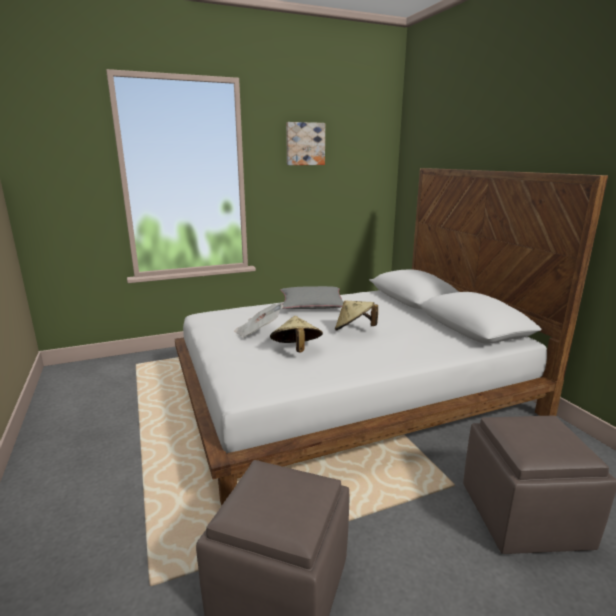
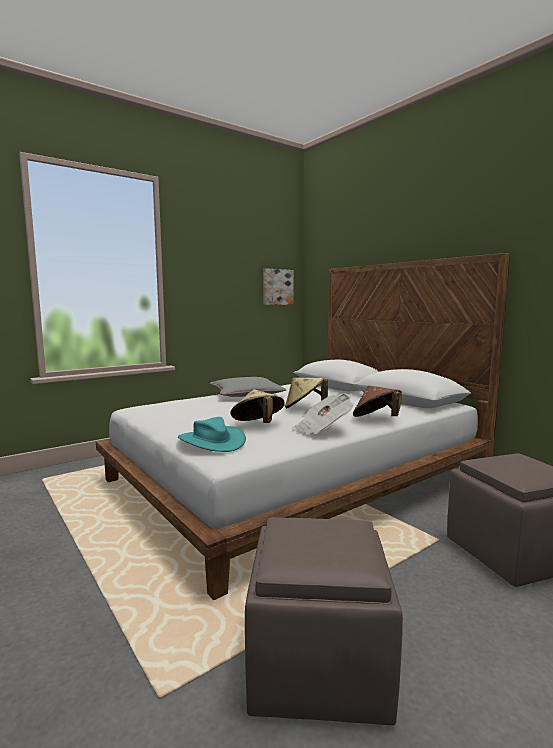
camera: 15 degrees left, 10 degrees down
newspaper [235,304,283,338] -> newspaper moved to [292,393,353,434]
picture [286,122,325,165] -> picture moved to [263,268,294,305]
none -> turquoise hat [178,417,246,452]
none -> brown hat [353,386,402,417]

